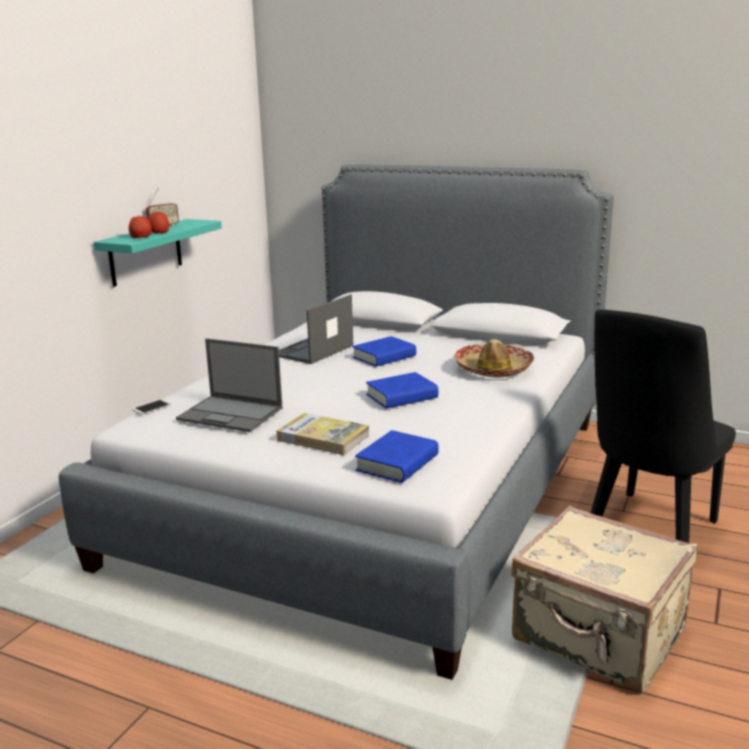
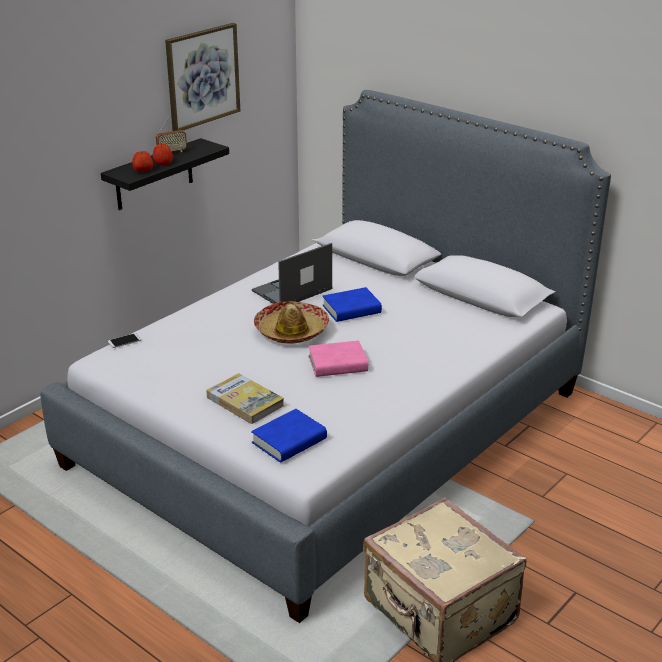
camera: 15 degrees right, 10 degrees up
turquoise shelf [93,219,222,287] -> black shelf [101,138,229,210]
laptop [176,338,283,432] -> none
blue book [366,372,438,409] -> pink book [308,340,368,377]
hat [454,339,534,378] -> hat moved to [254,301,329,344]
black chair [591,309,736,543] -> none
none -> picture [165,23,240,131]

